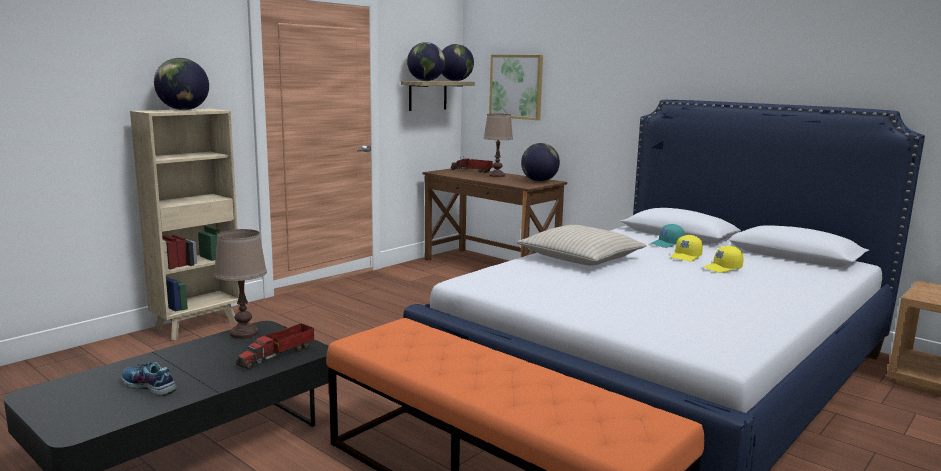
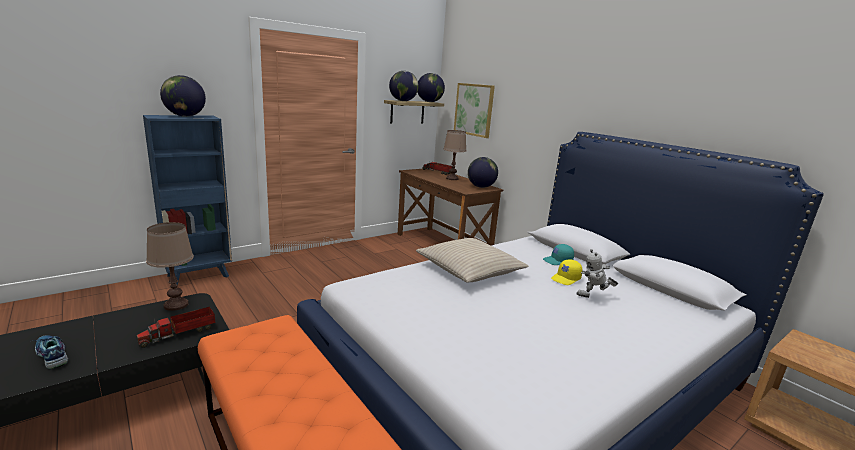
camera: 10 degrees right, 5 degrees up
beige bookcase [130,109,239,340] -> blue bookcase [143,115,232,285]
yellow cap [703,246,744,273] -> toy robot [576,249,618,298]

